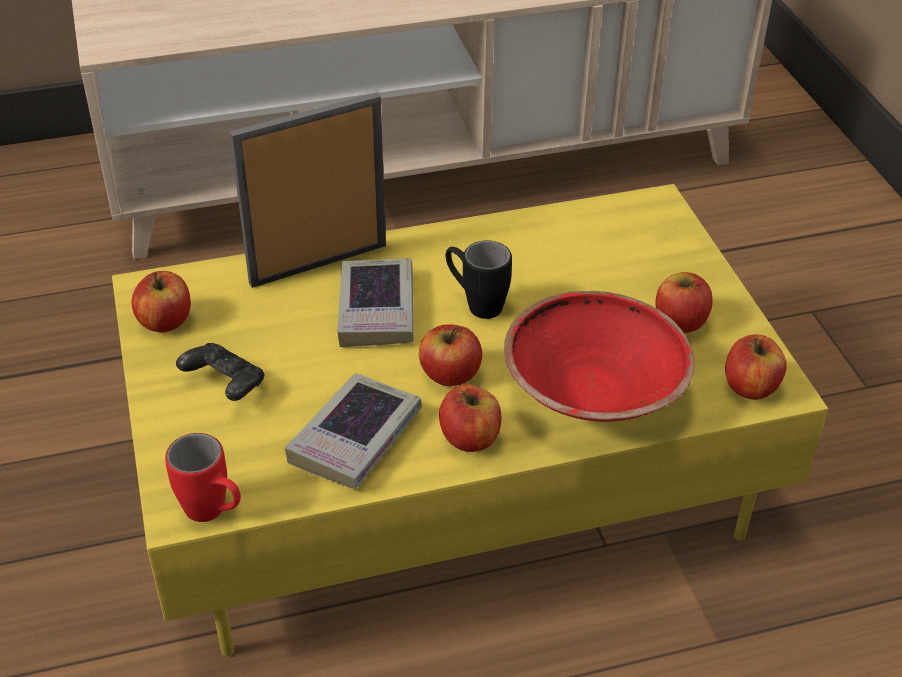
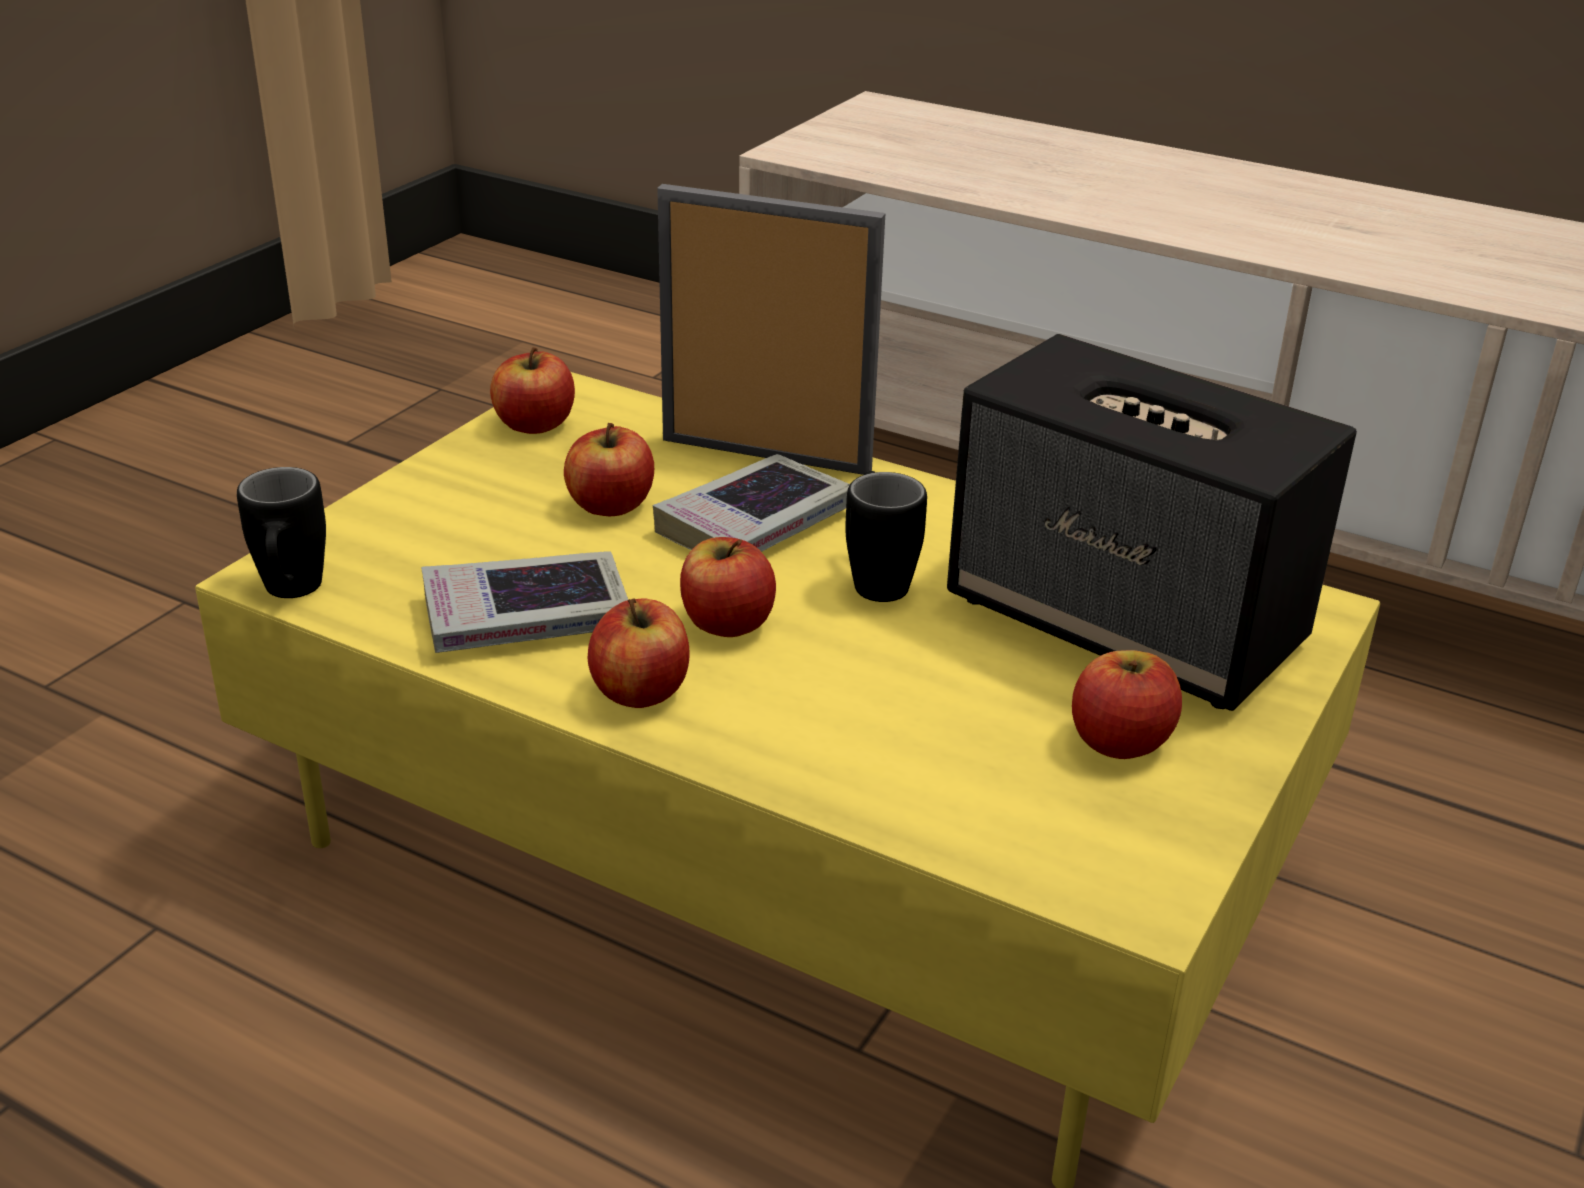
camera: 45 degrees right, 10 degrees down
red mug [165,433,241,522] -> black mug [237,467,326,598]
black game controller [176,343,264,401] -> none
red bowl [504,291,694,422] -> none
apple [725,334,787,400] -> apple moved to [564,423,654,516]
none -> speaker [947,334,1357,711]

